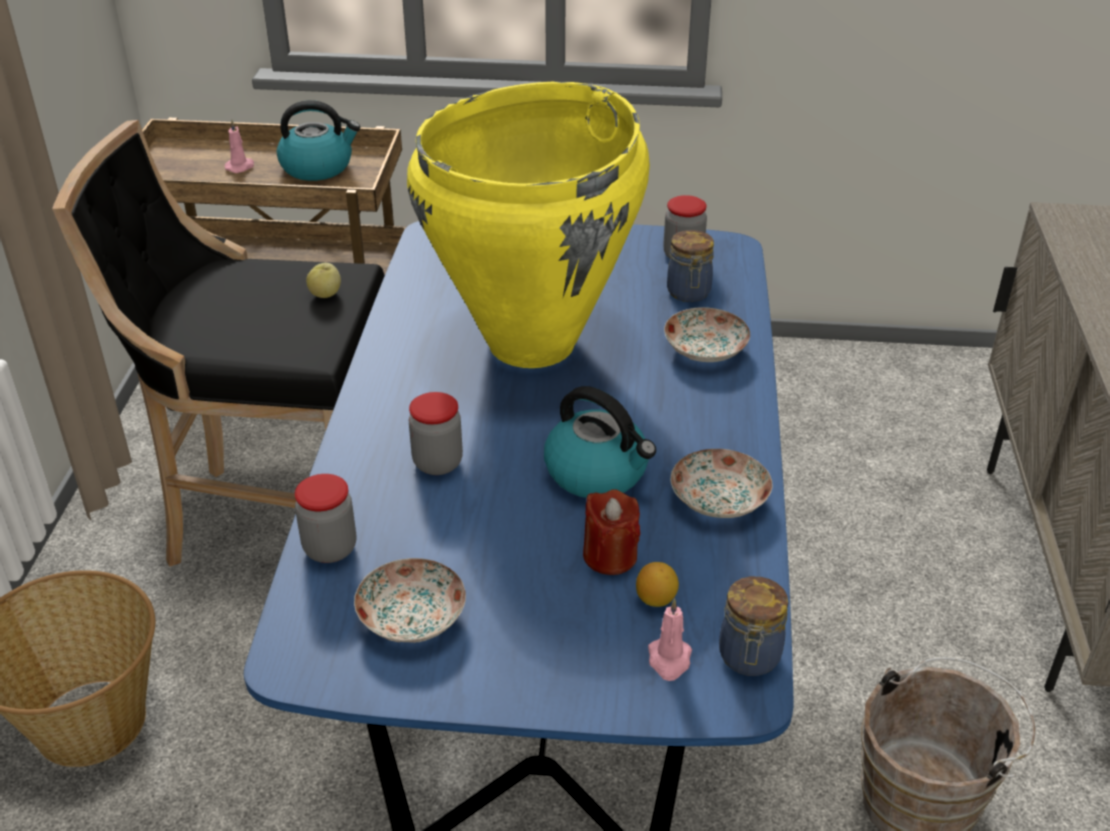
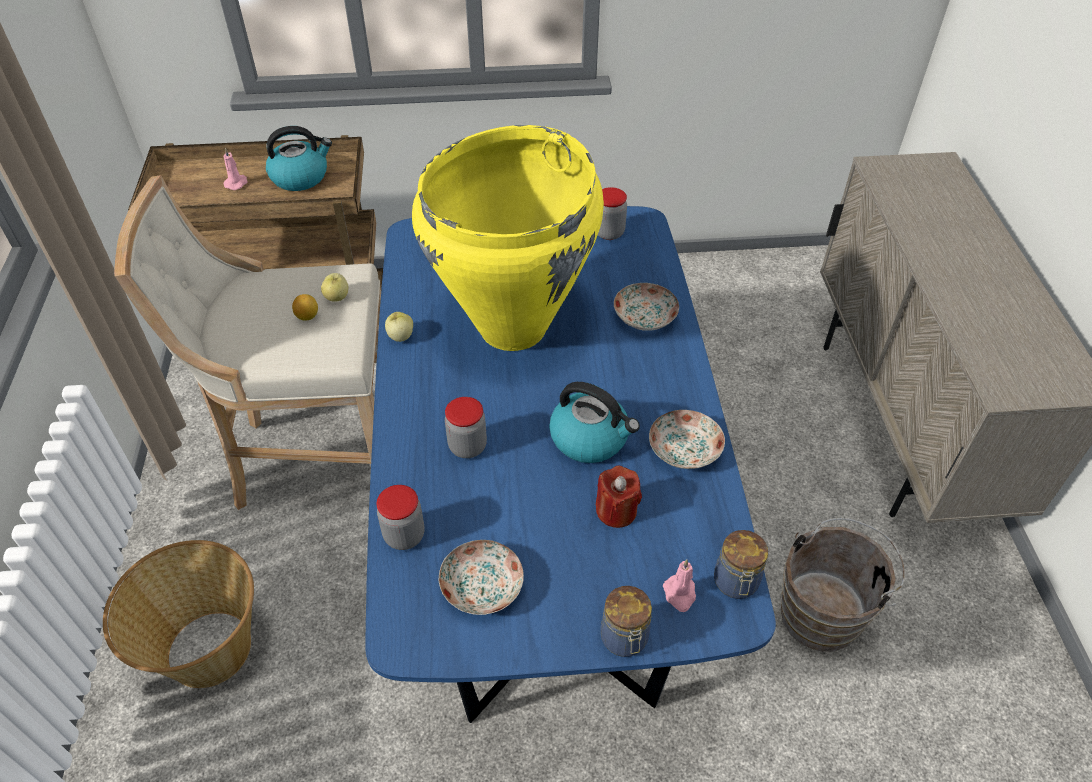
camera: 10 degrees left, 10 degrees up
black stool [52,120,385,567] -> beige stool [114,175,381,510]
lemon [636,562,679,607] -> lemon moved to [292,294,318,320]
jar [667,230,714,302] -> jar moved to [600,586,652,657]
none -> apple [385,312,413,342]

